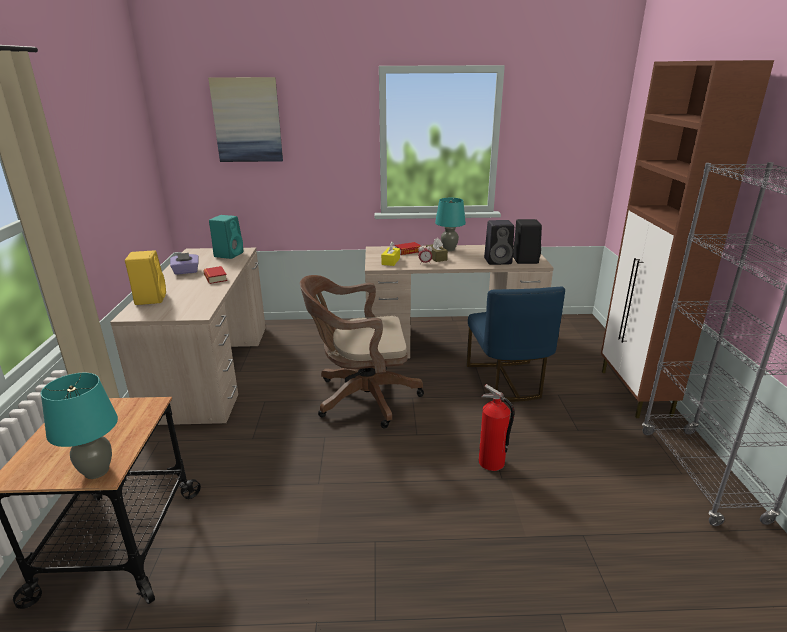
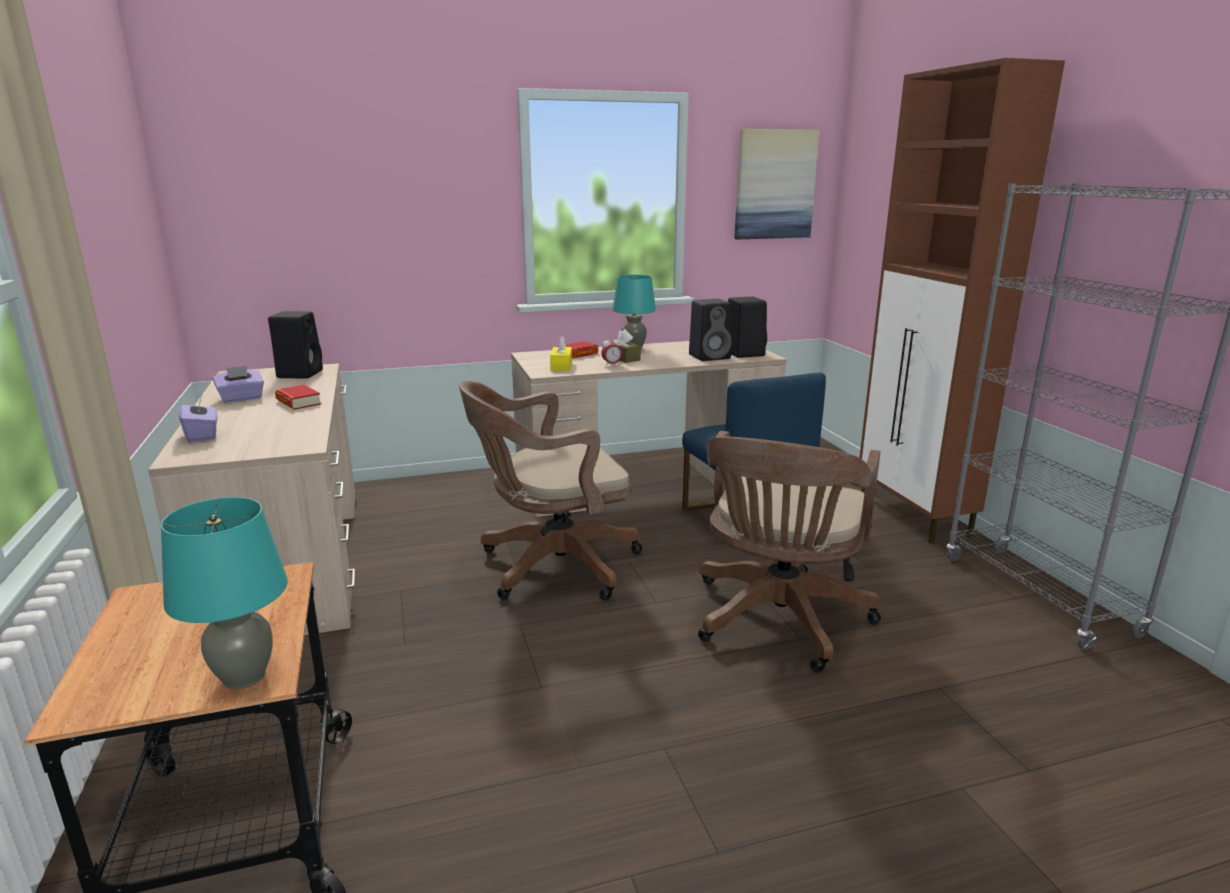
camera: 15 degrees left, 5 degrees down
yellow speaker [125,250,166,305] -> purple tissue box [179,396,218,442]
picture [208,77,283,162] -> picture moved to [734,129,819,239]
turquoise speaker [209,215,244,259] -> black speaker [268,311,323,379]
fire extinguisher [479,384,515,471] -> brown office chair [698,431,881,673]

